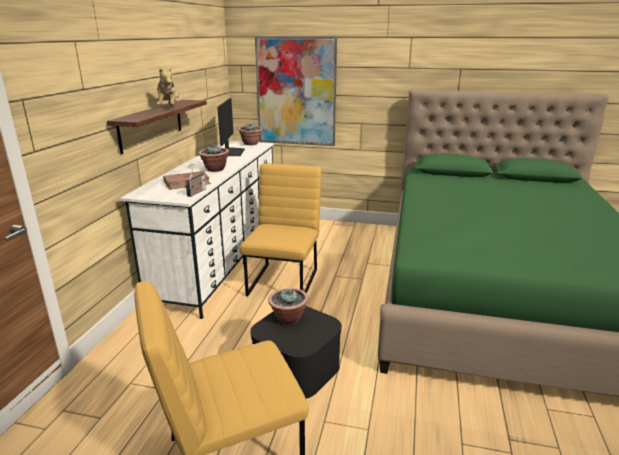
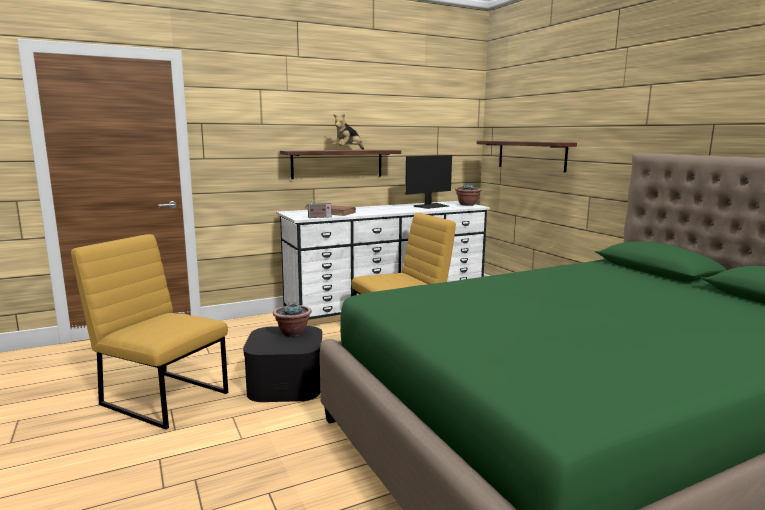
camera: 50 degrees right, 10 degrees down
potted plant [198,145,229,172] -> none
picture [255,36,337,146] -> shelf [477,141,577,173]

